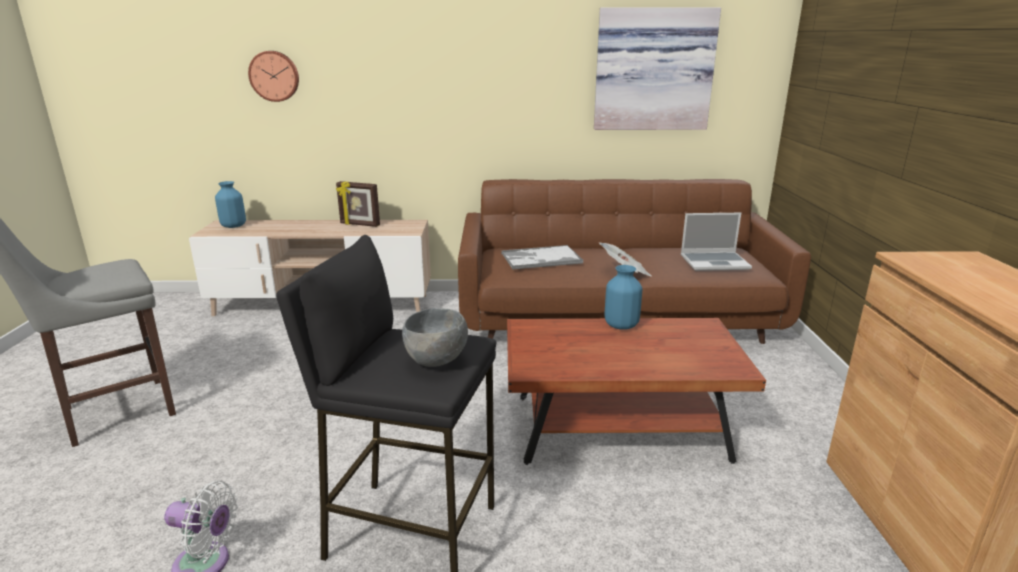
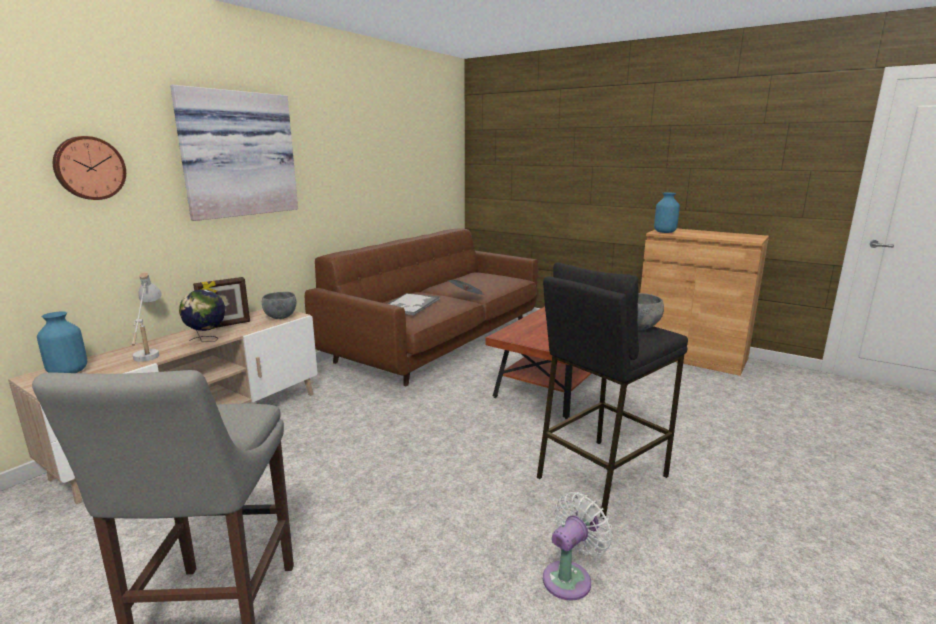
camera: 55 degrees left, 5 degrees down
picture [594,7,721,130] -> picture moved to [170,85,298,221]
blue vase [605,265,642,330] -> blue vase moved to [654,193,680,233]
laptop [681,213,752,271] -> none
none -> white table lamp [132,272,162,362]
none -> globe [179,289,225,342]
none -> grey bowl [262,292,296,319]

